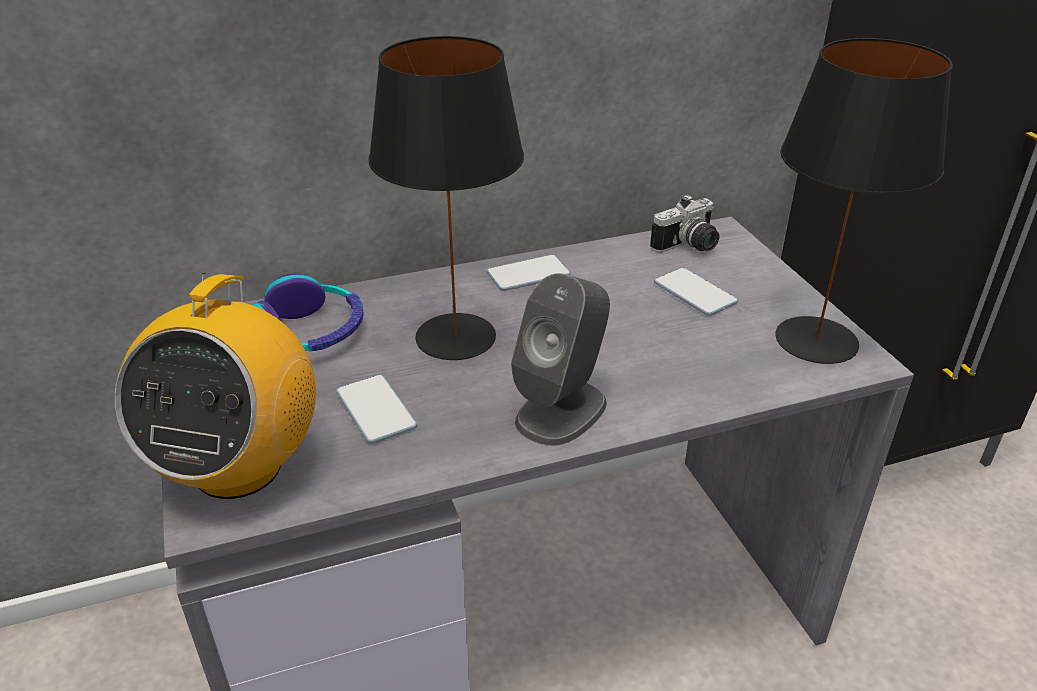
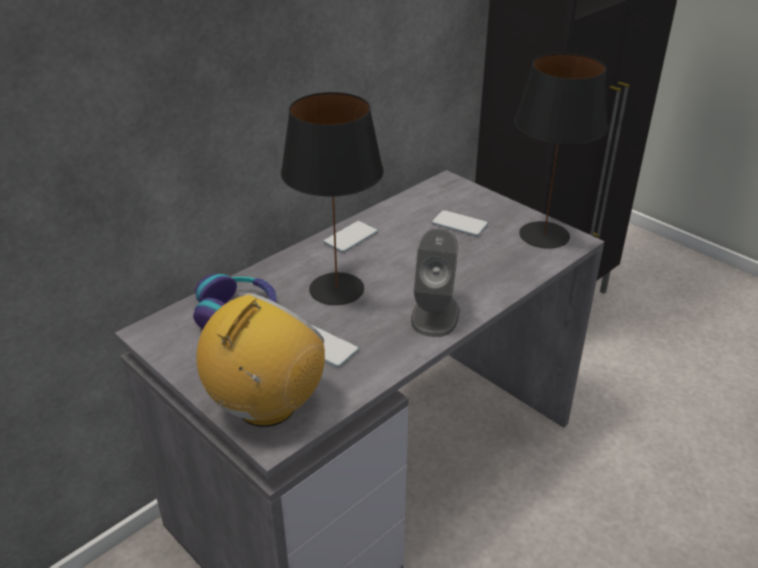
camera: 25 degrees left, 0 degrees up
radio [115,273,316,499] -> radio turned 135 degrees counterclockwise [196,293,325,427]
camera [650,194,719,253] -> none

